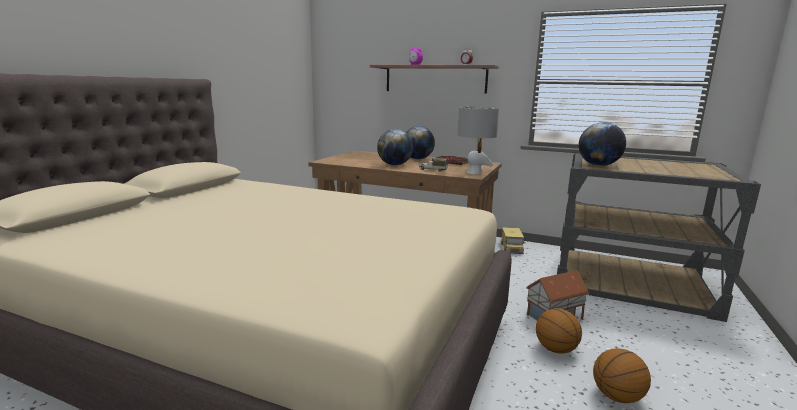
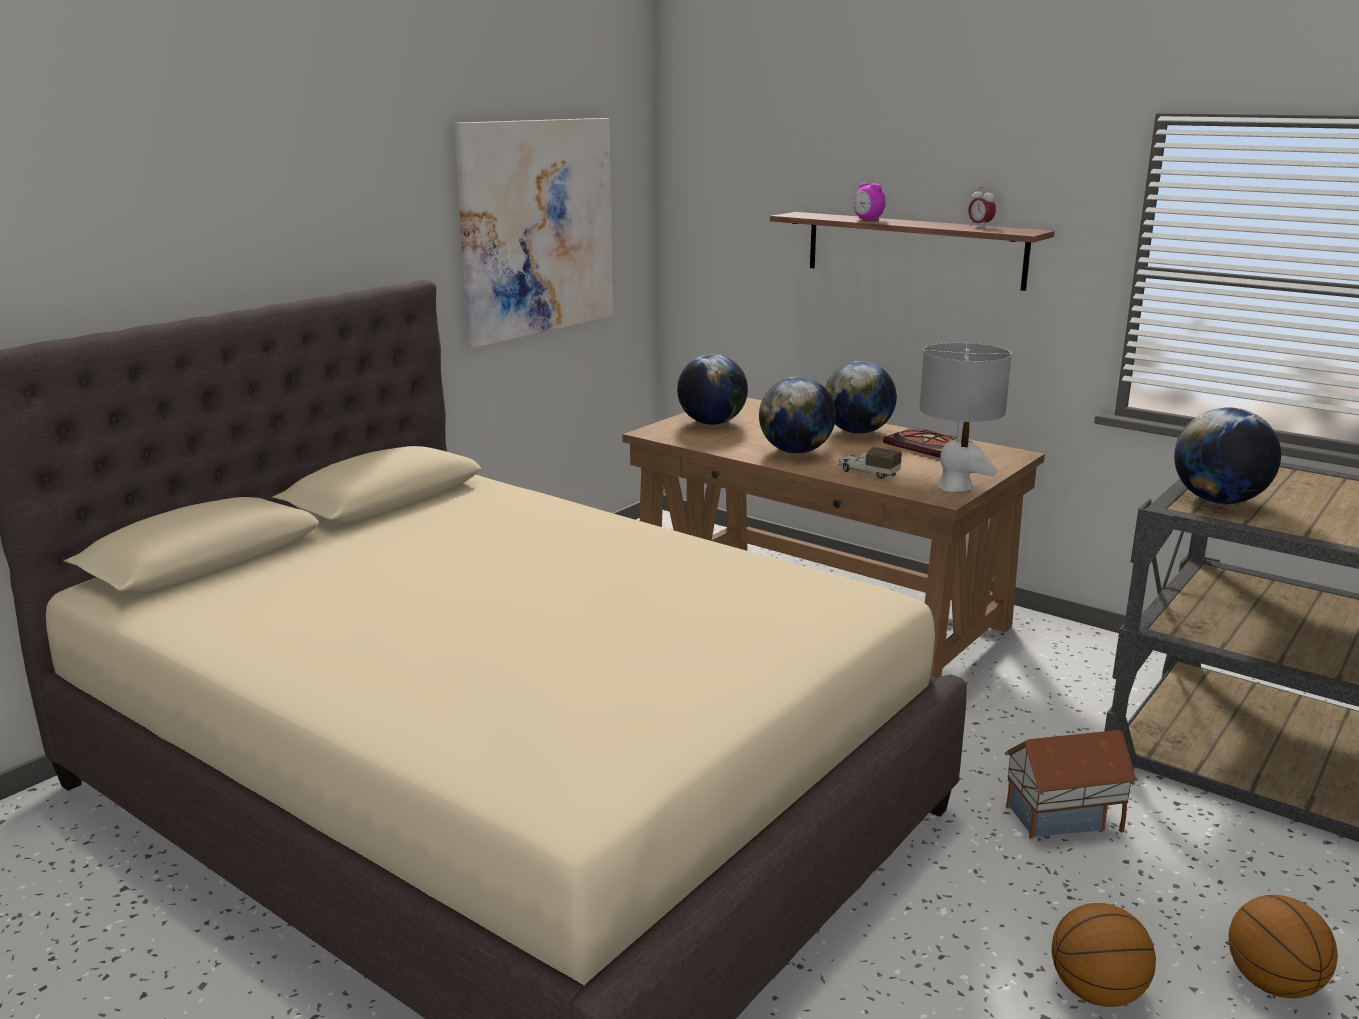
camera: 15 degrees right, 5 degrees up
toy truck [501,227,525,254] -> none
basketball [536,308,582,354] -> basketball moved to [1228,895,1338,998]
none -> picture [454,118,613,348]
none -> globe [677,354,748,425]

